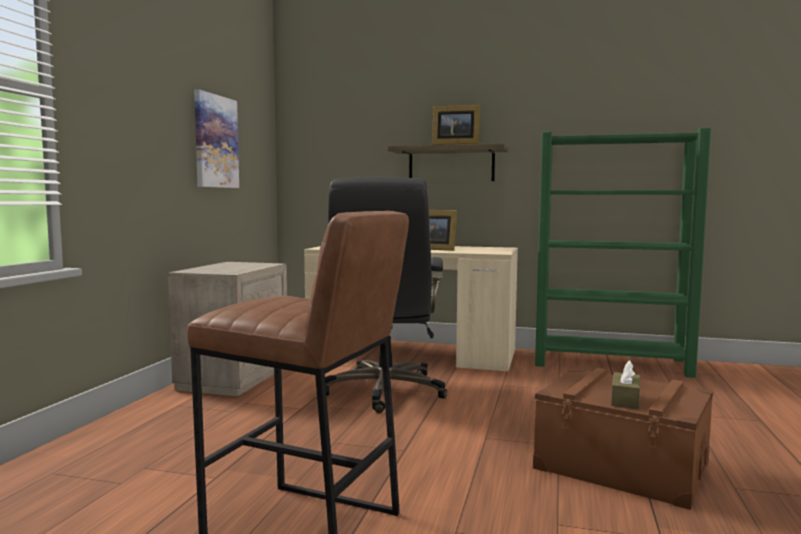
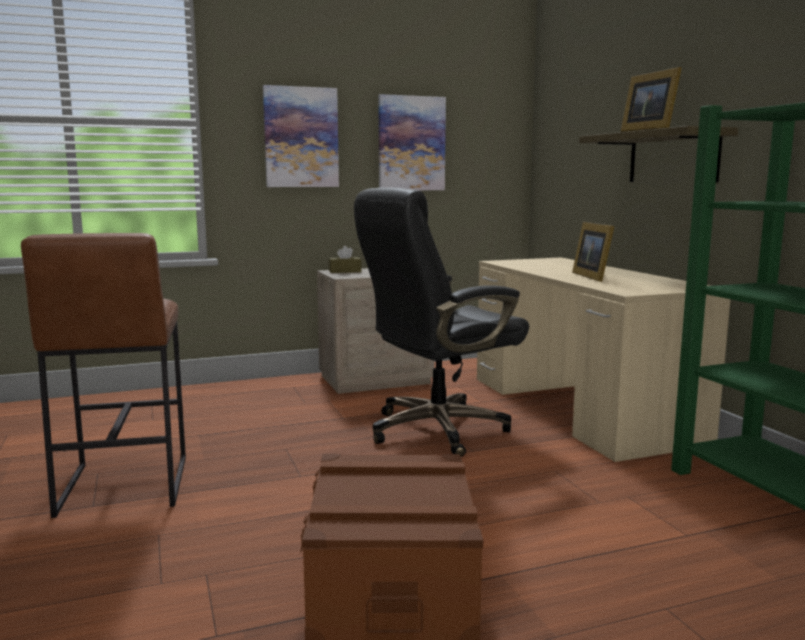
camera: 55 degrees right, 5 degrees up
brown tissue box [611,360,640,409] -> brown tissue box moved to [329,246,361,273]
none -> picture [263,85,339,187]

